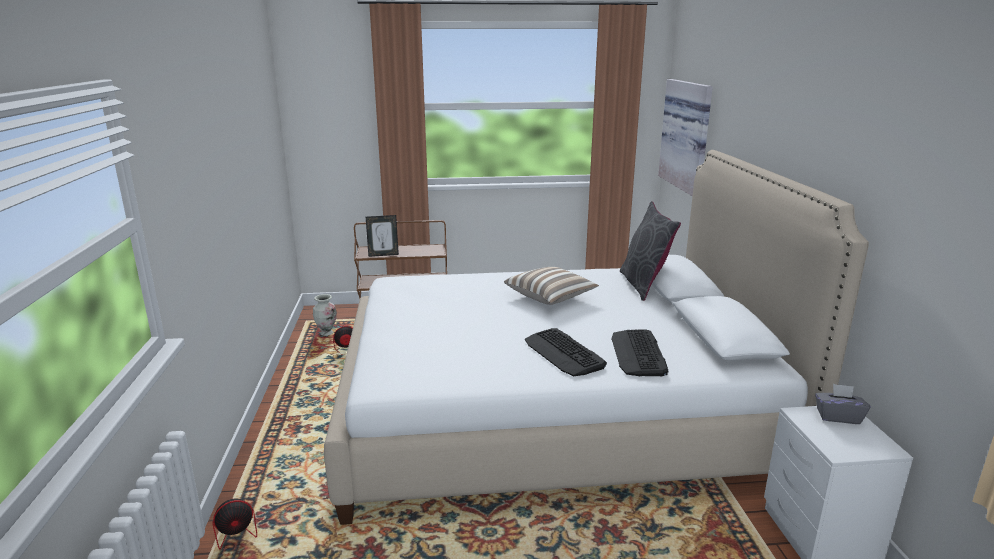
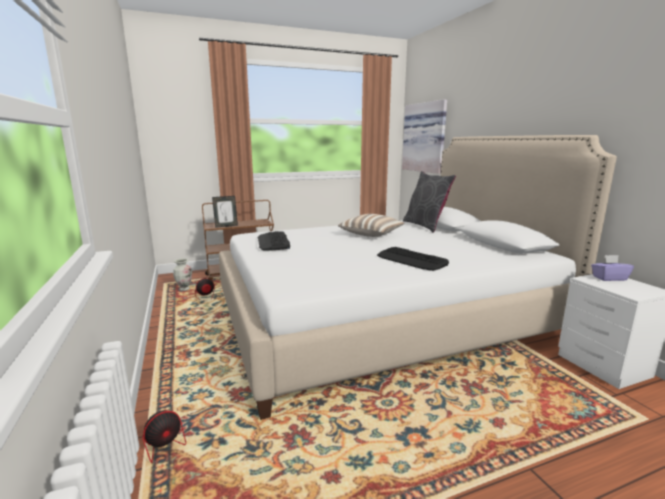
camera: 15 degrees left, 5 degrees down
keyboard [611,329,669,376] -> keyboard moved to [258,231,290,251]
grey tissue box [815,384,870,424] -> purple tissue box [591,255,634,281]

